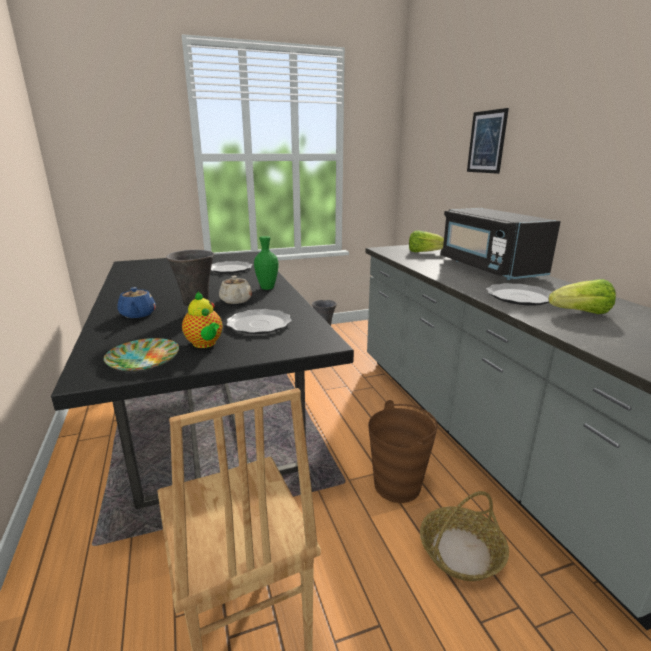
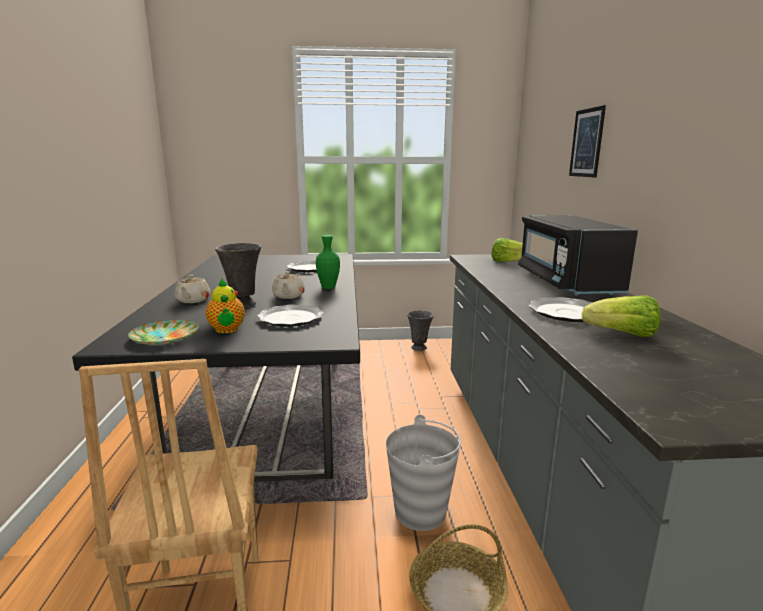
camera: 15 degrees right, 5 degrees down
blue teapot [117,287,156,318] -> beige teapot [175,275,210,303]
brown bucket [368,400,438,503] -> grey bucket [386,415,461,531]

